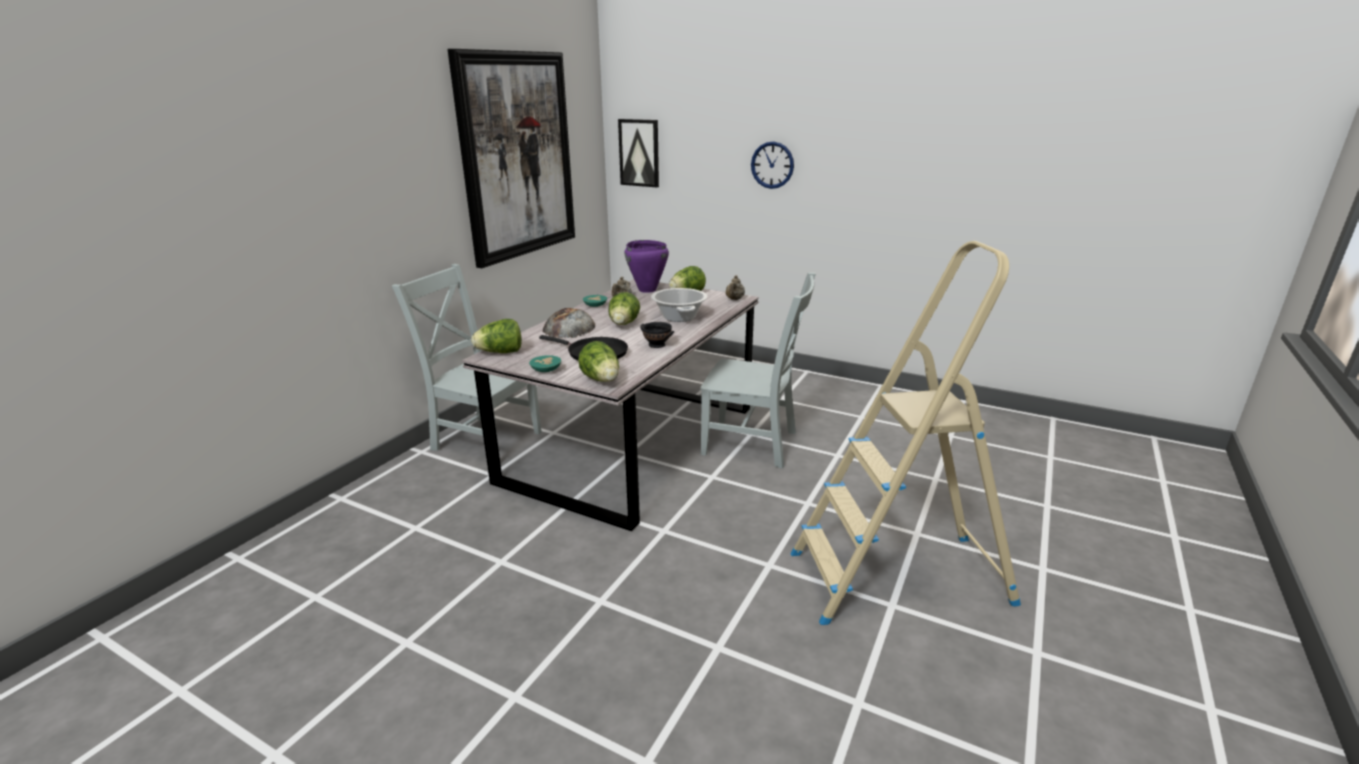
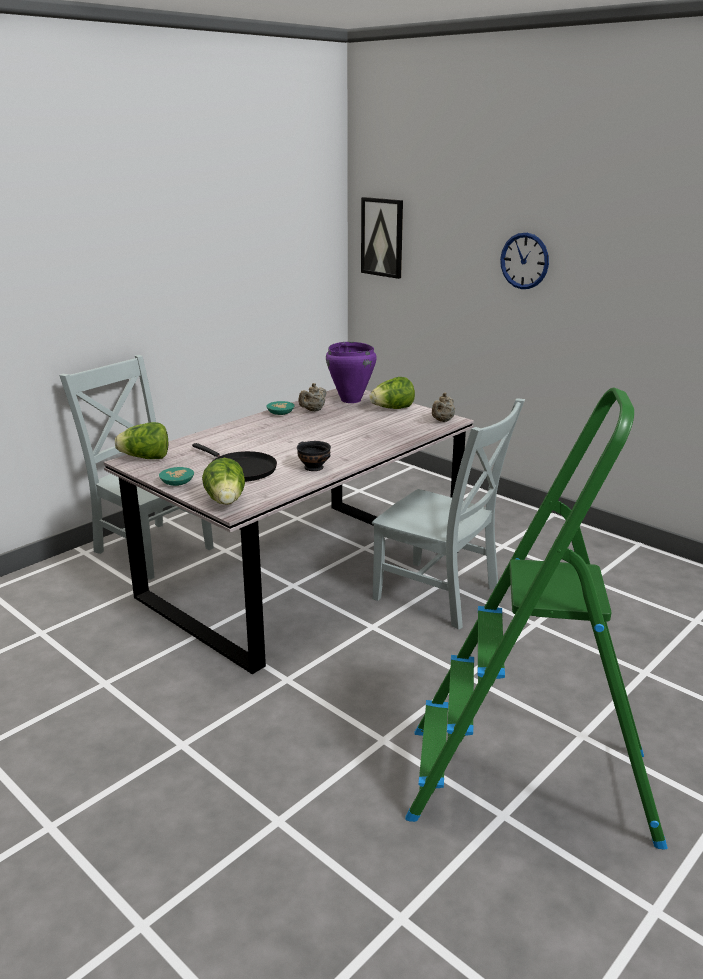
camera: 15 degrees right, 0 degrees up
picture [448,49,575,268] -> none
bread [543,308,595,338] -> none
lettuce [608,292,640,325] -> none
cooking pot [651,288,707,322] -> none
beige step ladder [791,241,1021,625] -> green step ladder [405,388,668,849]

